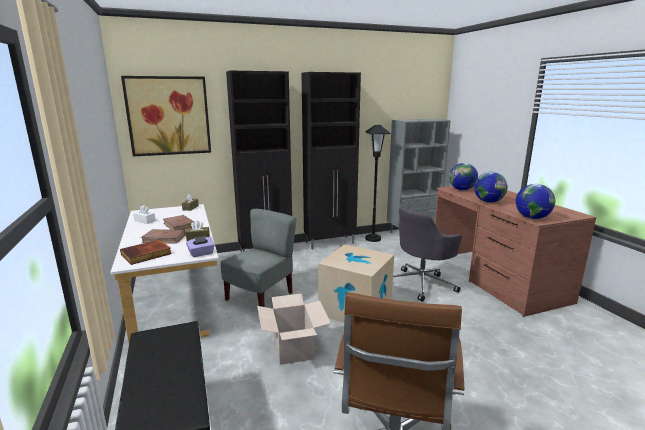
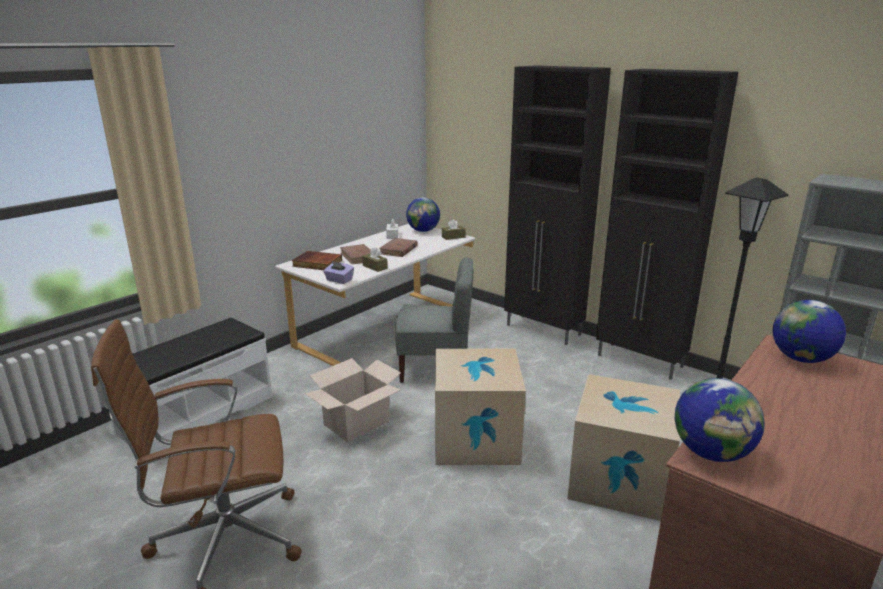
camera: 60 degrees right, 5 degrees up
picture [121,76,211,156] -> none
grey office chair [393,207,462,302] -> cardboard box [567,374,680,521]
globe [474,172,508,203] -> globe moved to [406,198,440,232]

